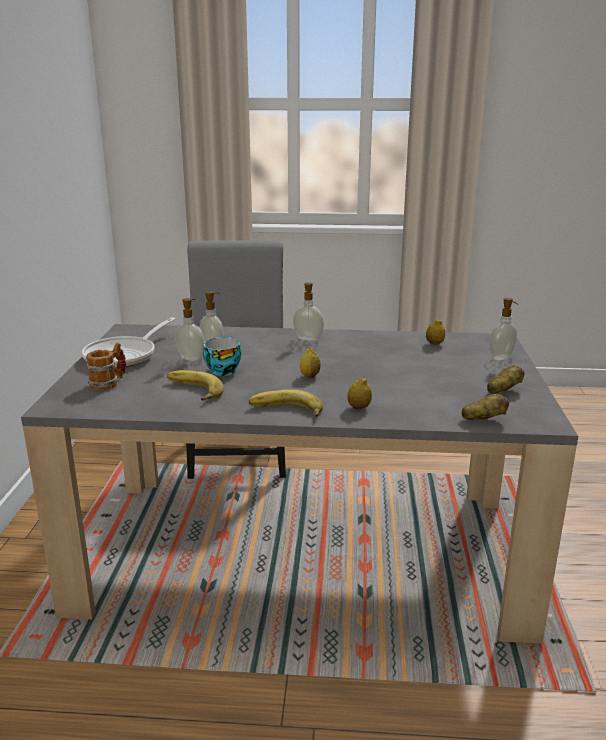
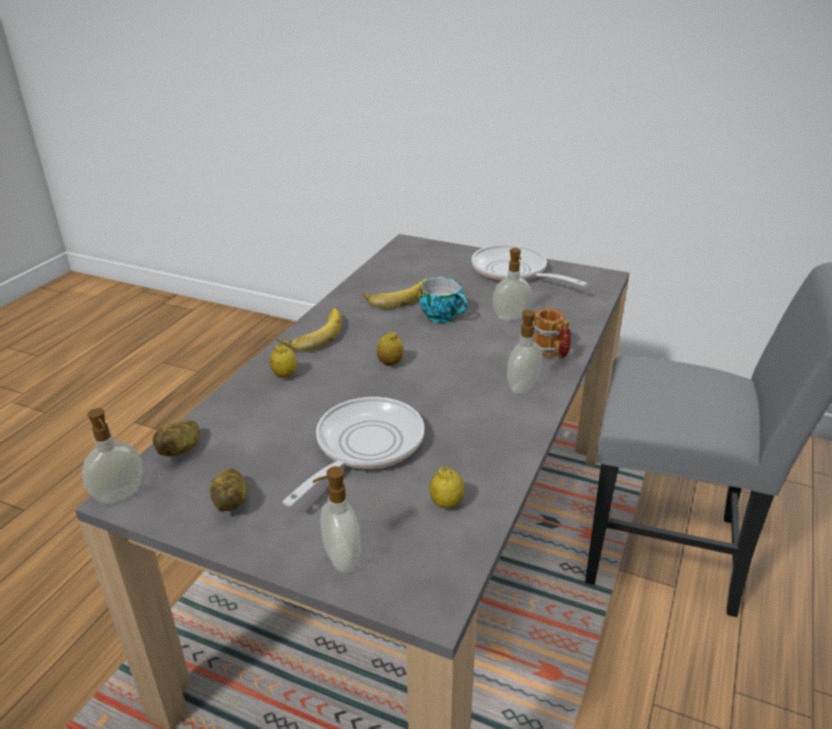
camera: 110 degrees right, 10 degrees up
mug [86,342,126,390] -> mug moved to [533,308,571,359]
soap dispenser [175,298,204,361] -> soap dispenser moved to [82,408,143,504]
none -> frying pan [283,397,424,506]

